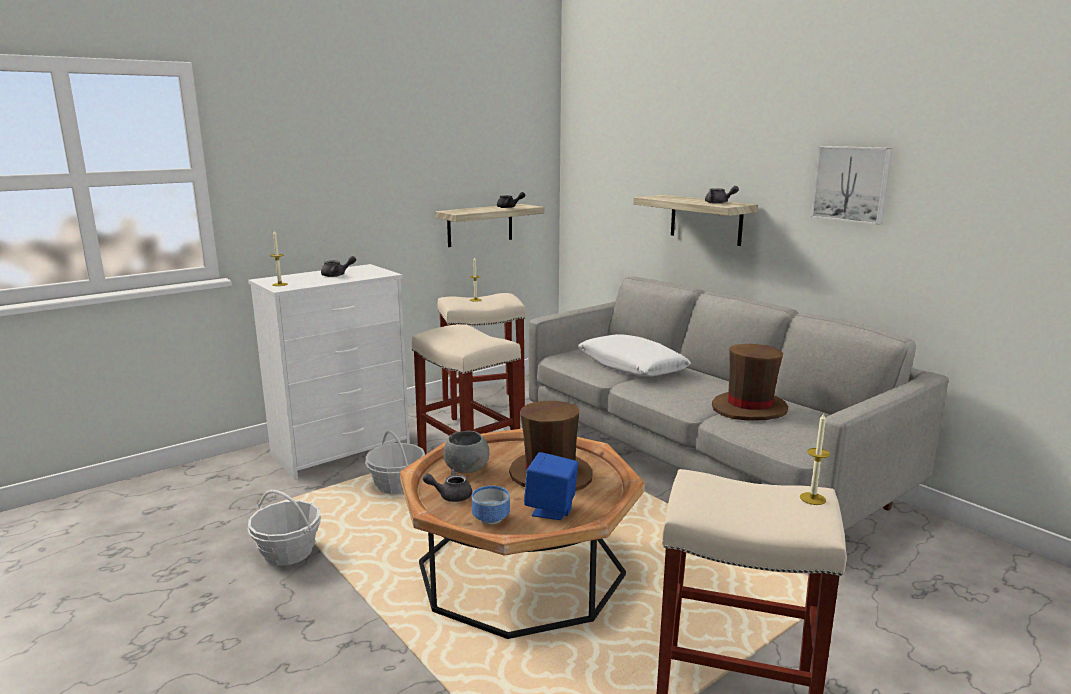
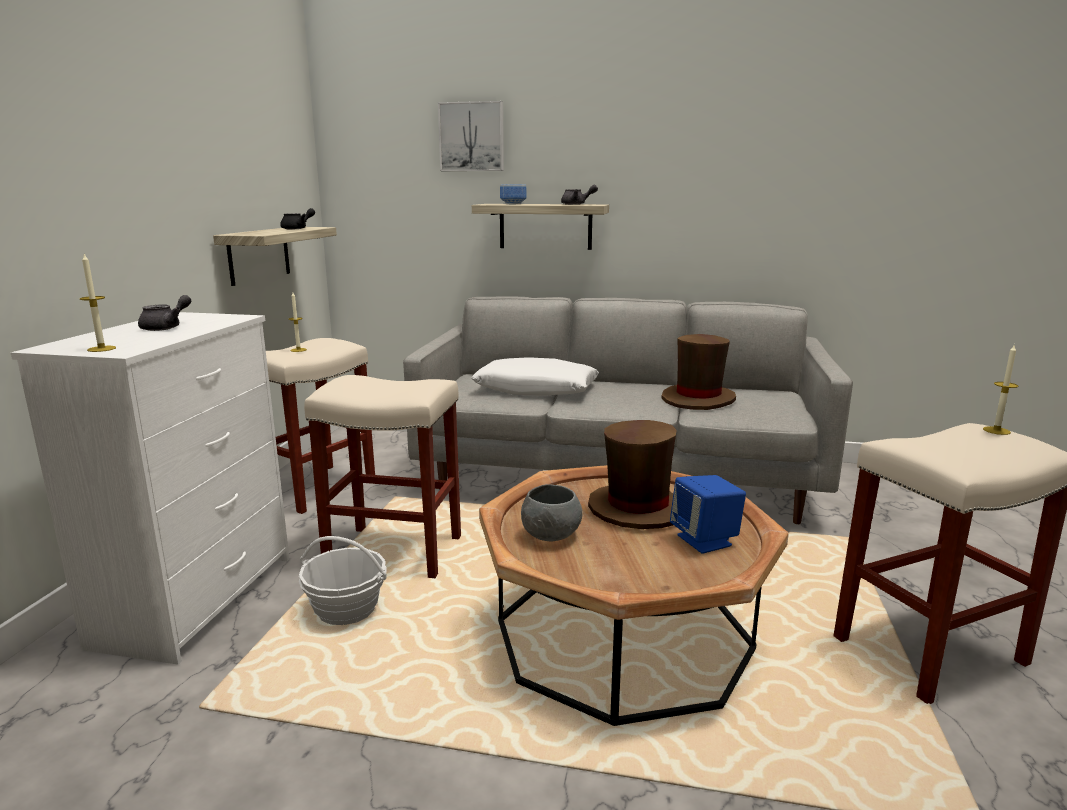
camera: 40 degrees left, 0 degrees up
basket [248,490,321,566] -> none
grey teapot [423,469,472,502] -> none
bowl [472,486,510,524] -> bowl moved to [500,185,527,204]
picture [811,146,893,225] -> picture moved to [438,101,504,171]

